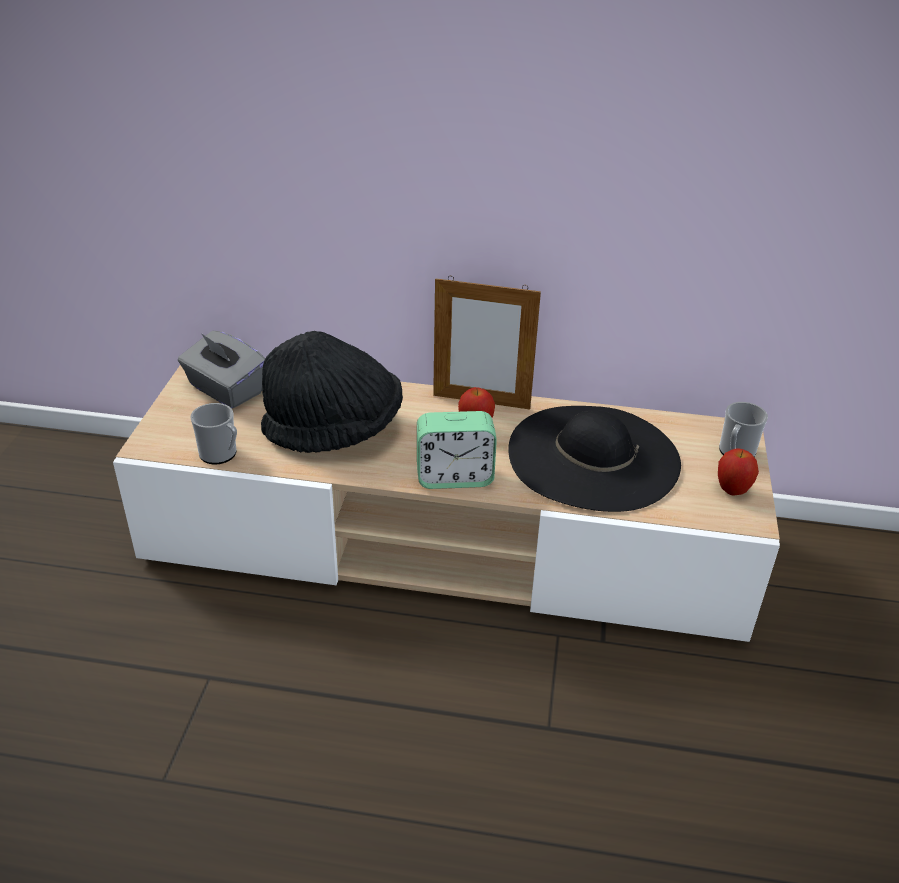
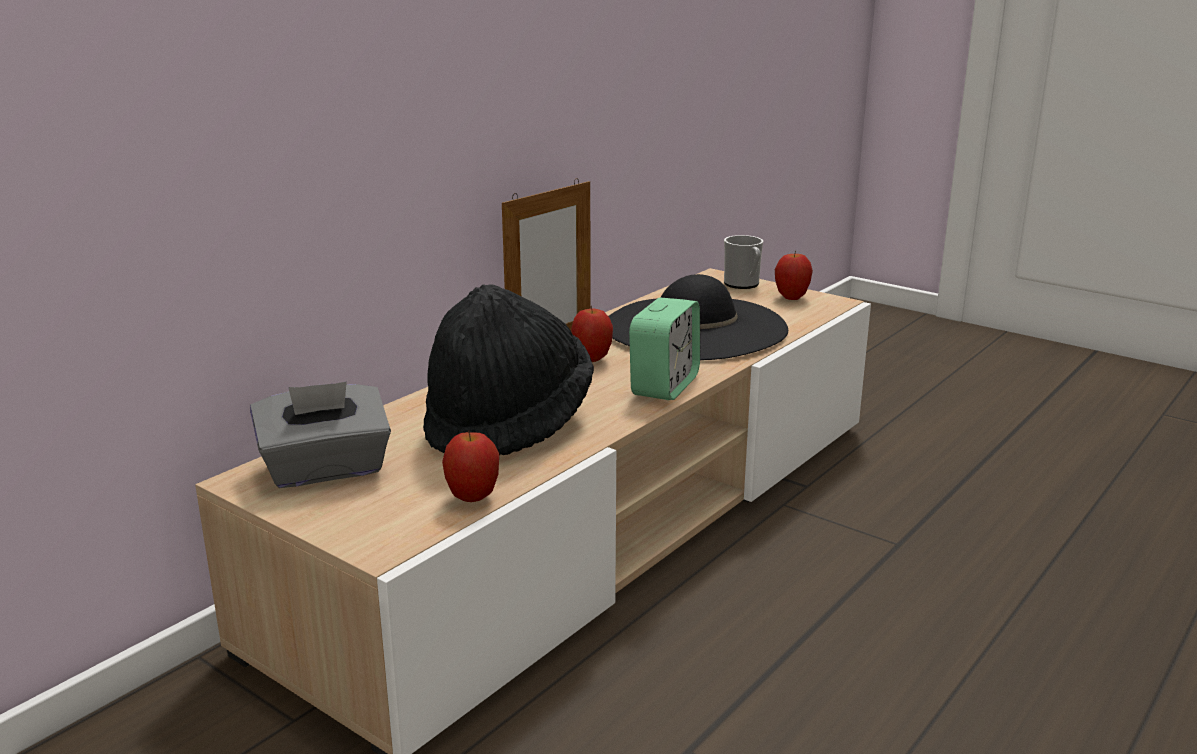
camera: 60 degrees left, 15 degrees down
mug [190,403,237,464] -> apple [442,430,499,502]

